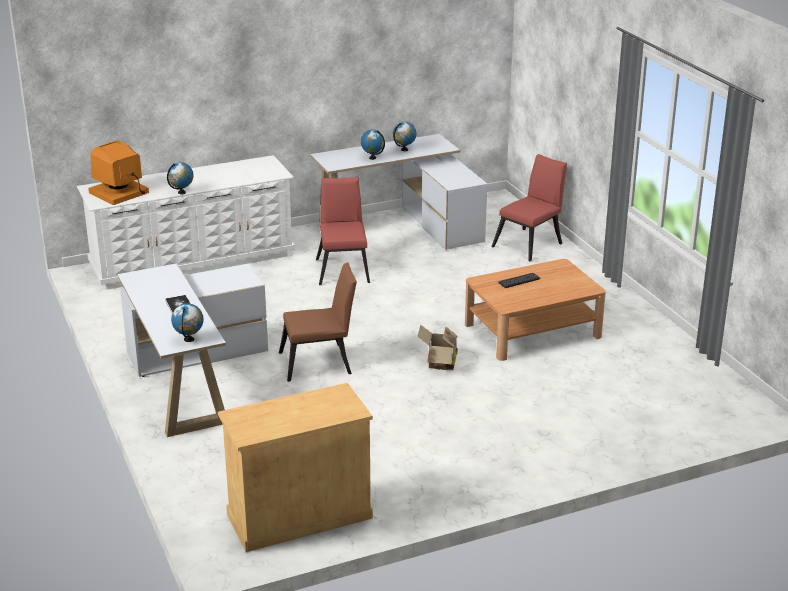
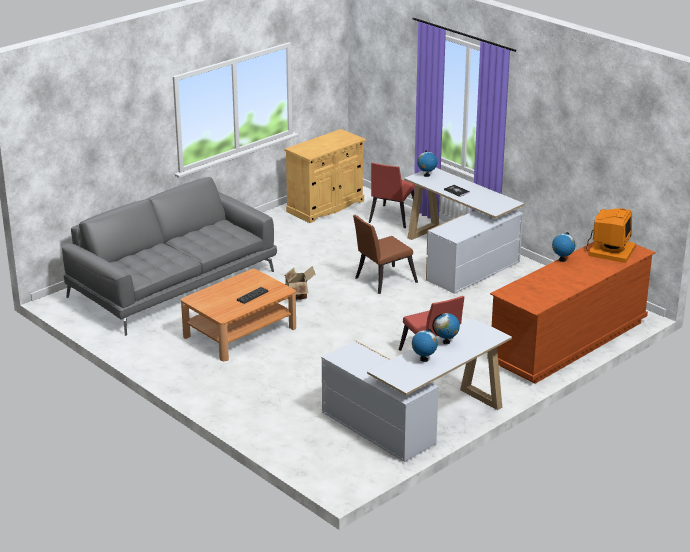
camera: 160 degrees right, 0 degrees up
white dresser [77,155,295,289] -> brown dresser [487,241,656,384]
red chair [491,154,567,261] -> red chair moved to [369,163,415,228]
none -> grey sofa [62,177,277,336]

